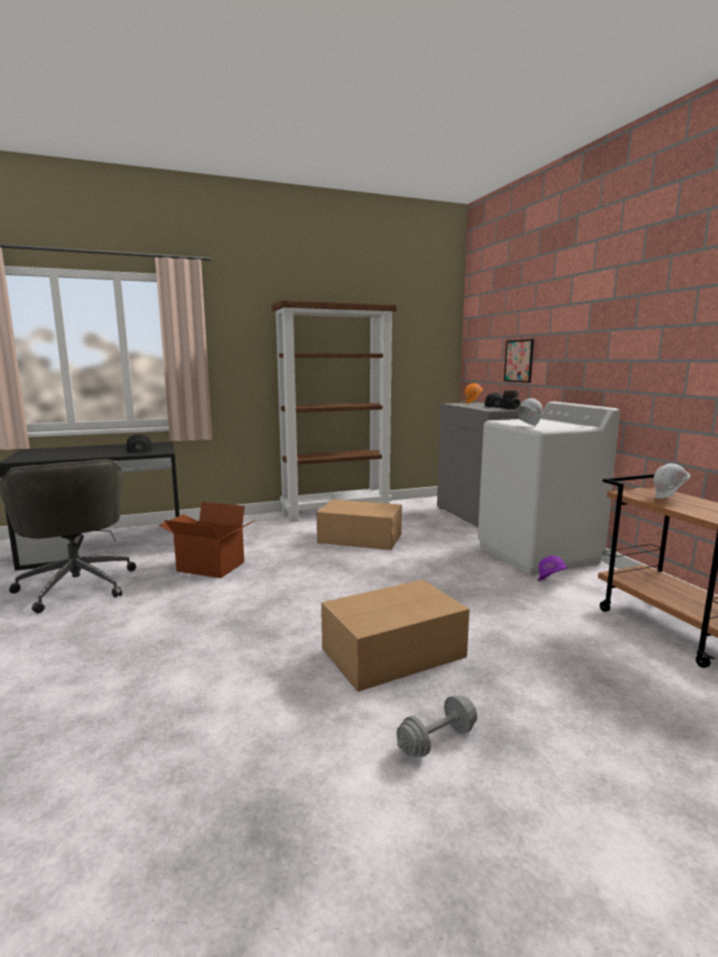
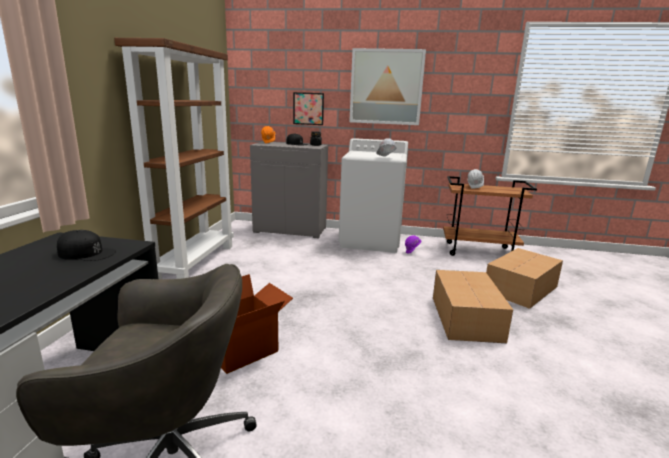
camera: 60 degrees left, 5 degrees up
cardboard box [317,499,402,550] -> cardboard box moved to [486,248,563,309]
grey dumbbell [397,695,477,757] -> none
none -> picture [349,48,426,125]

